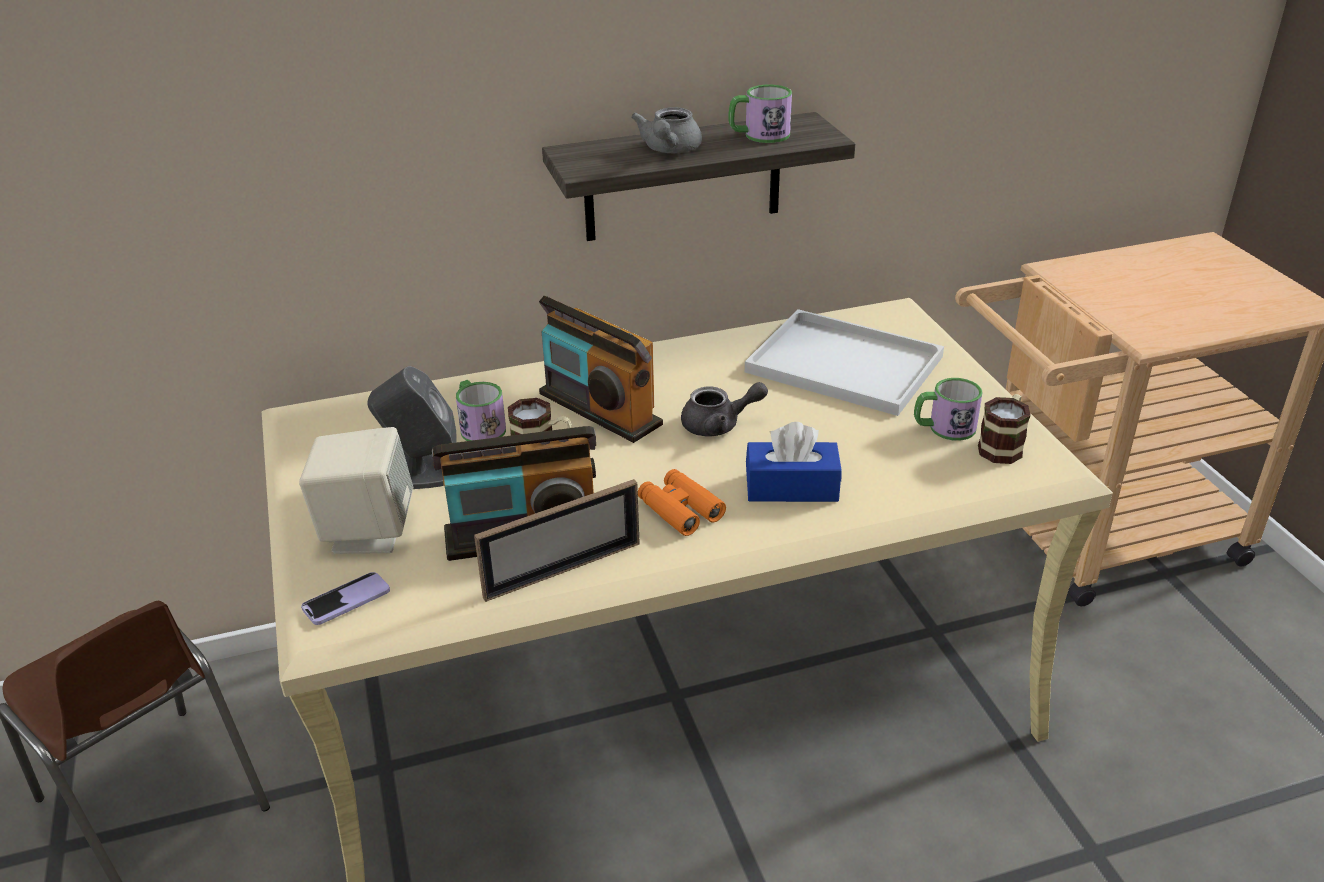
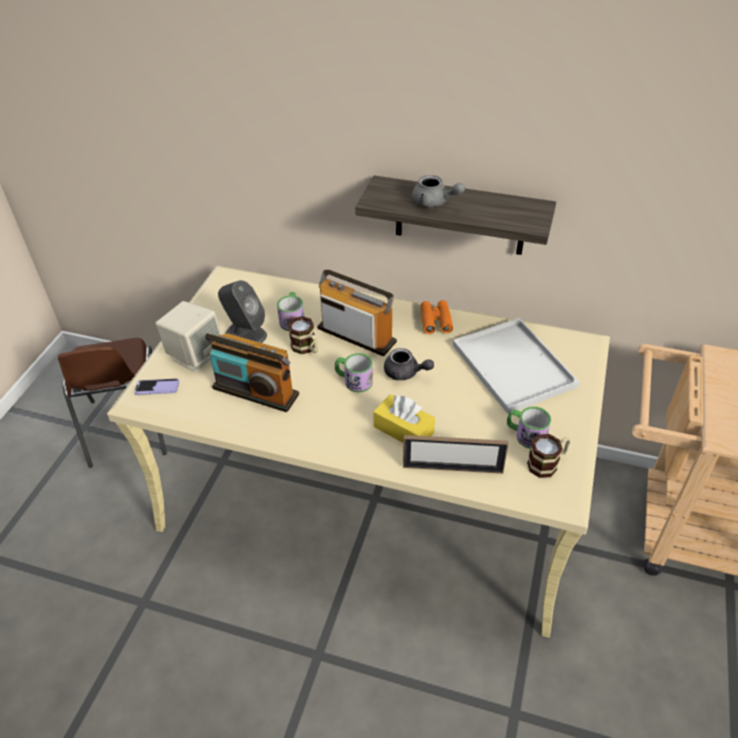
camera: 35 degrees right, 10 degrees up
picture frame [474,479,640,602] -> picture frame moved to [403,435,508,474]
radio [539,296,663,443] -> radio turned 135 degrees clockwise [317,270,397,356]
grey teapot [631,107,702,153] -> grey teapot turned 105 degrees counterclockwise [412,175,465,207]
orange binoculars [638,469,726,536] -> orange binoculars moved to [421,300,453,334]
mug [728,84,792,143] -> mug moved to [335,353,373,392]
blue tissue box [746,422,842,502] -> yellow tissue box [373,395,435,443]

